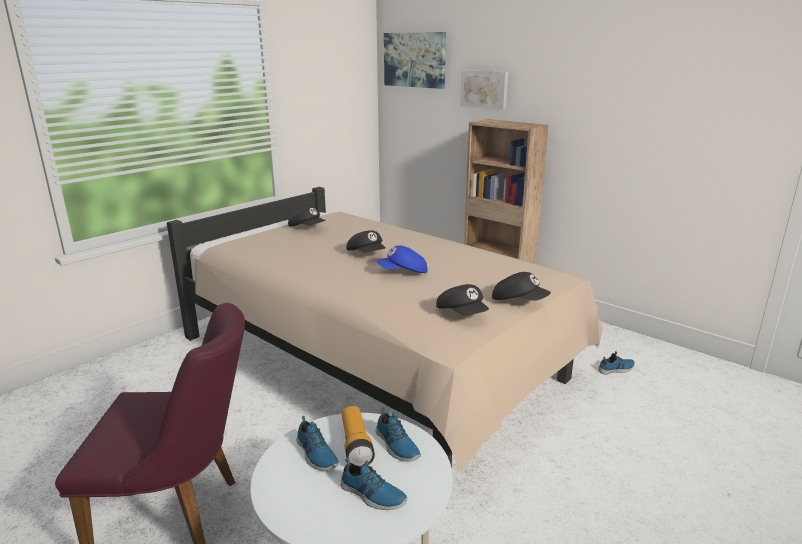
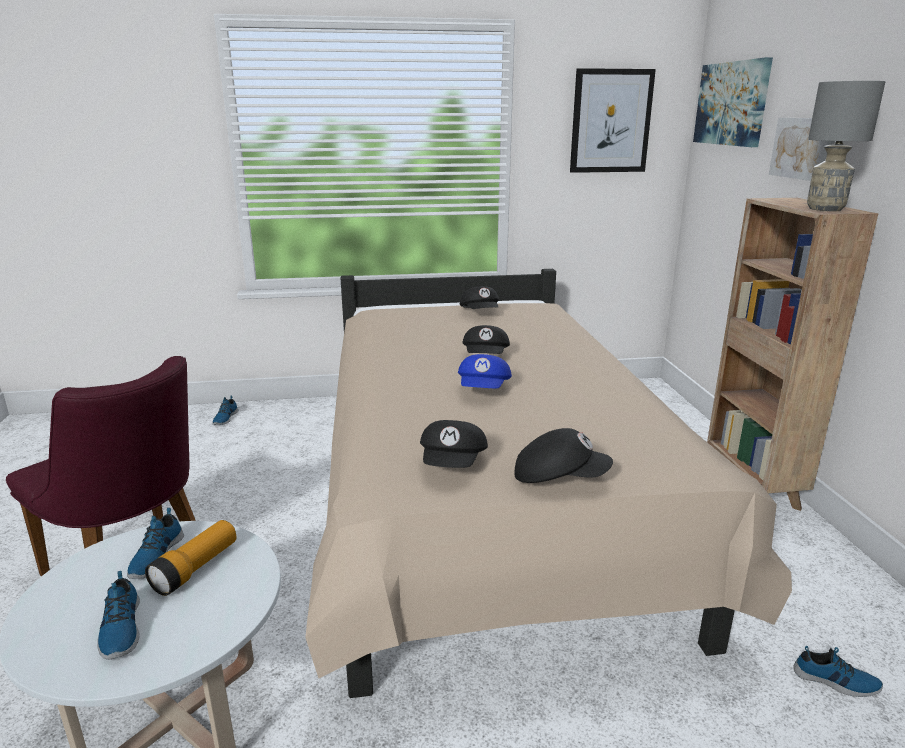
camera: 40 degrees right, 0 degrees up
blue cap [376,245,427,273] -> blue cap turned 105 degrees counterclockwise [458,354,512,389]
shoe [376,408,421,461] -> shoe moved to [212,396,239,425]
black cap [492,272,551,301] -> black cap turned 60 degrees counterclockwise [514,428,613,483]
none -> picture [570,68,656,173]
none -> grey table lamp [807,81,886,211]

